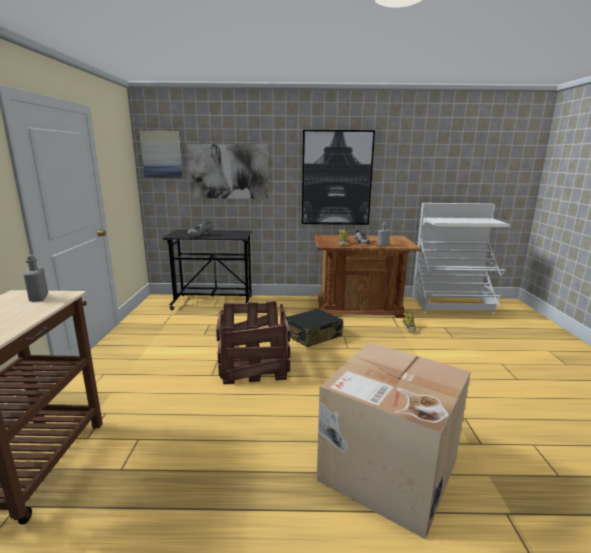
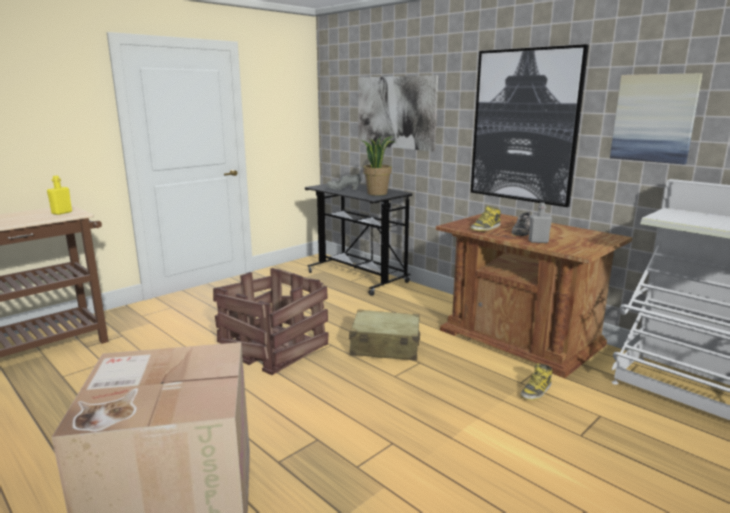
camera: 45 degrees right, 0 degrees up
grey bottle [24,255,48,302] -> yellow bottle [47,176,72,215]
picture [140,131,183,178] -> picture moved to [610,73,703,165]
black suitcase [287,309,343,348] -> beige suitcase [349,309,420,361]
none -> potted plant [361,136,396,196]

